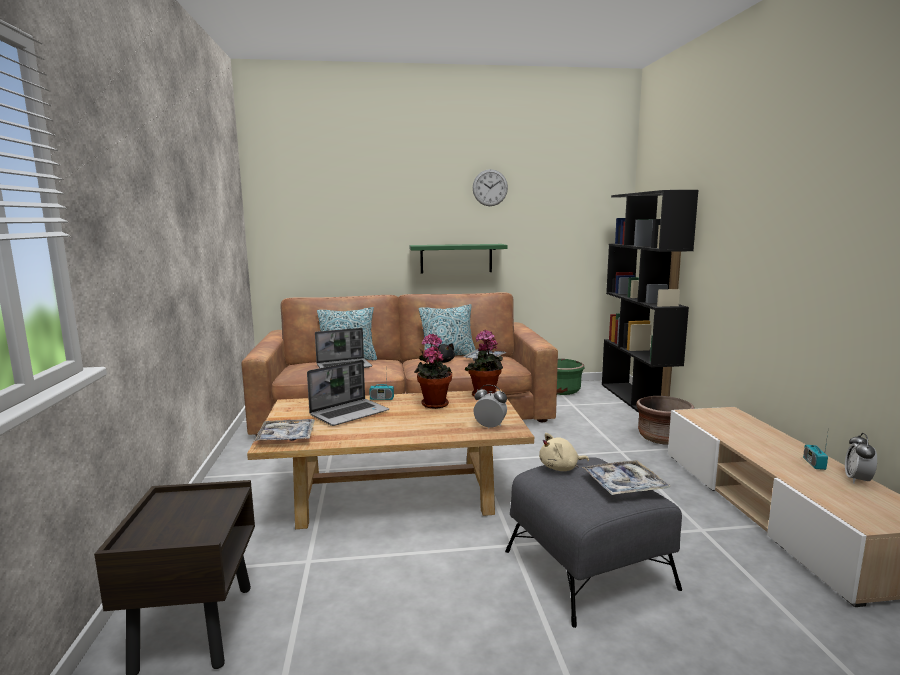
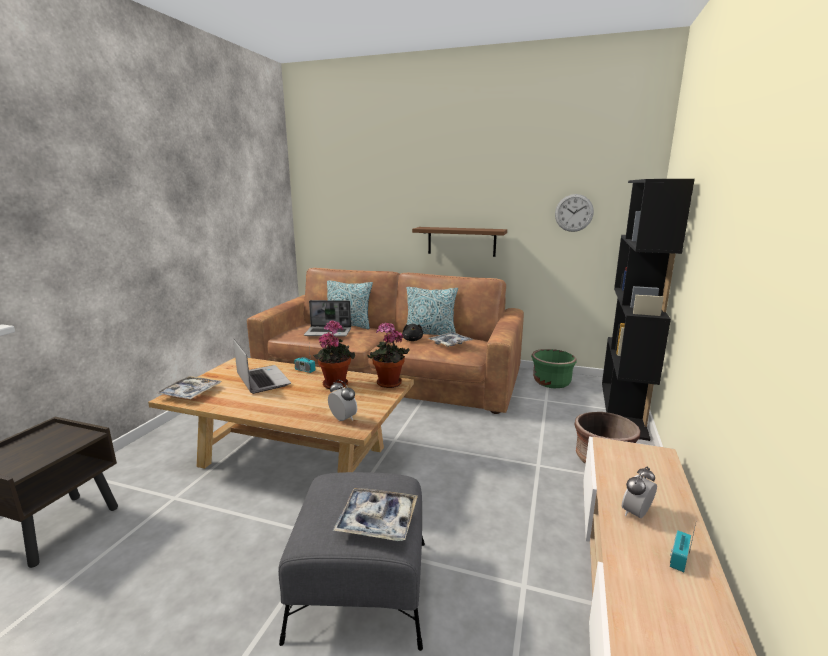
camera: 25 degrees right, 5 degrees up
laptop [307,360,389,426] -> laptop turned 105 degrees counterclockwise [233,339,291,394]
green shelf [410,244,508,274] -> brown shelf [412,227,507,257]
wall clock [473,169,508,206] -> wall clock moved to [555,194,594,232]
beige plush toy [539,433,589,471] -> none
alarm clock [845,433,877,484] -> alarm clock moved to [622,466,657,518]

